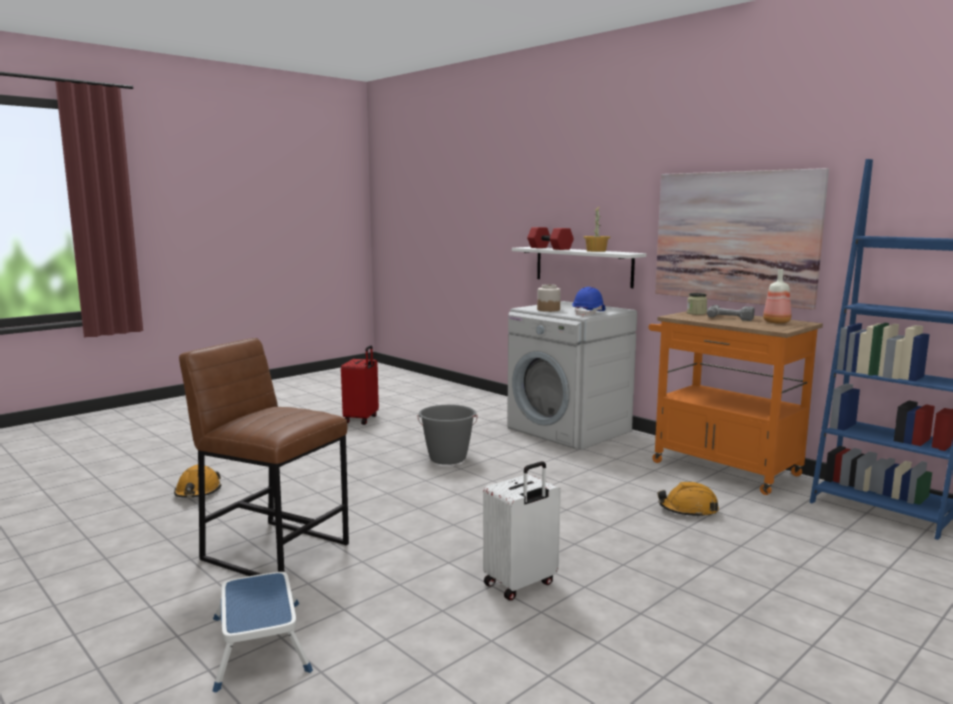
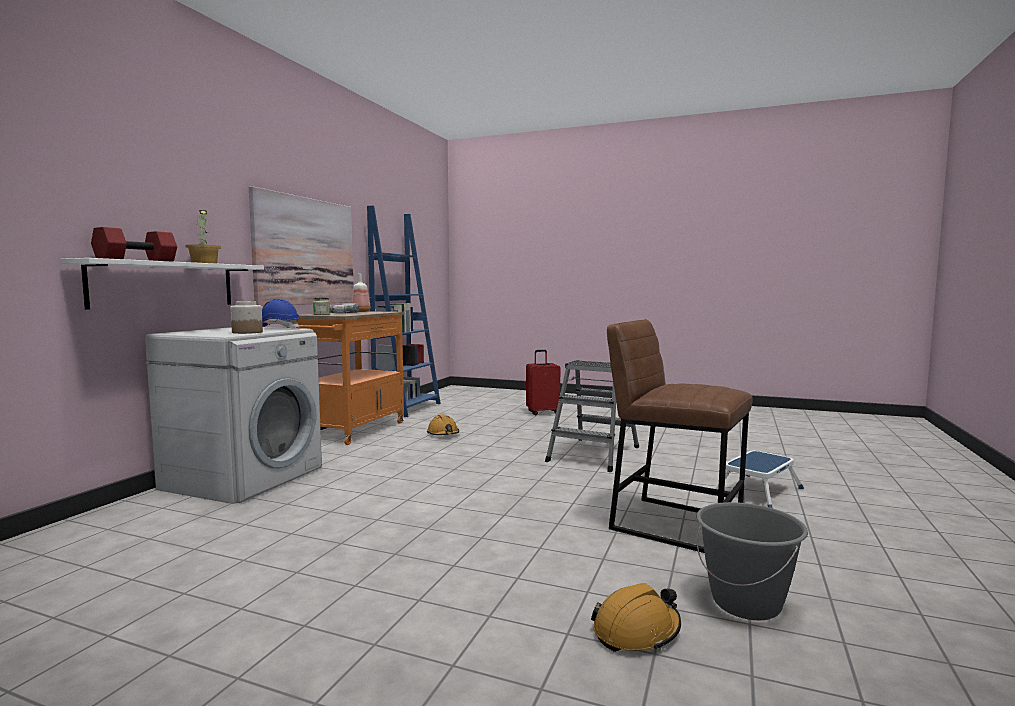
camera: 115 degrees left, 5 degrees down
brown chair [179,338,349,576] -> brown chair turned 120 degrees clockwise [607,320,753,553]
red suitcase [341,345,379,425] -> red suitcase moved to [526,350,560,415]
grey bucket [418,405,478,465] -> grey bucket moved to [696,502,808,620]
white suitcase [483,461,561,601] -> grey step ladder [545,360,639,472]

